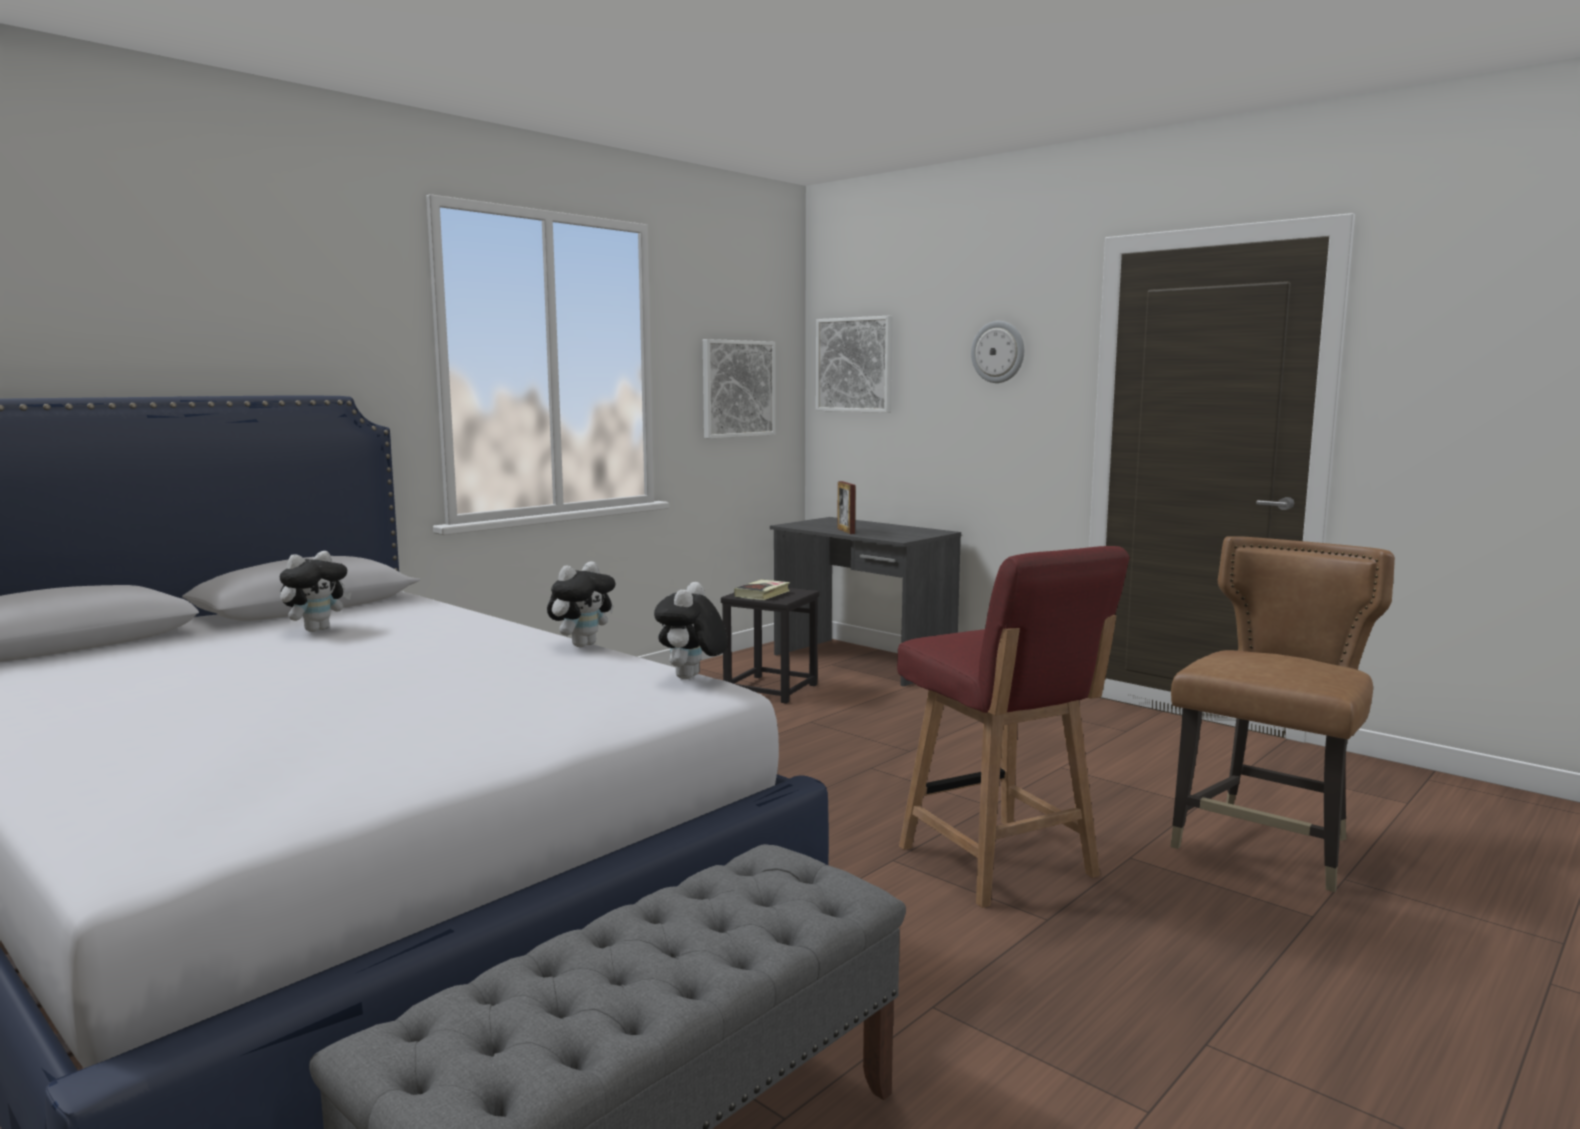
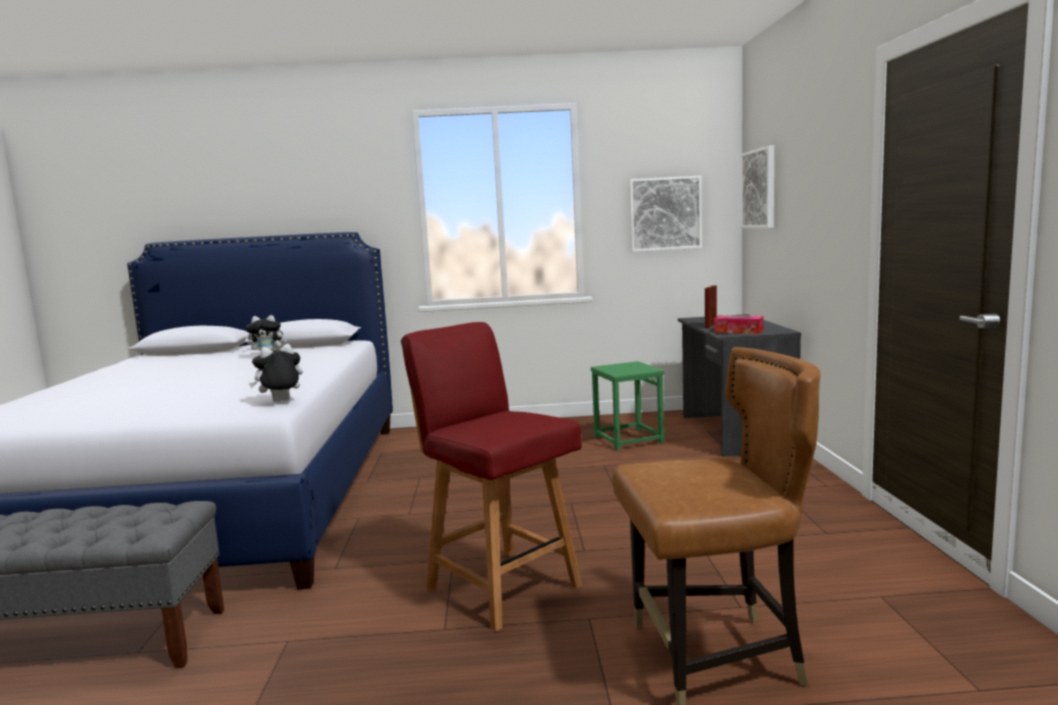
camera: 45 degrees right, 0 degrees up
plush toy [547,561,616,647] -> none
black stool [721,588,819,704] -> green stool [591,361,664,451]
book [734,580,790,600] -> none
red chair [897,546,1129,908] -> red chair turned 120 degrees clockwise [401,322,582,632]
wall clock [971,321,1024,383] -> none
none -> tissue box [714,315,763,334]

